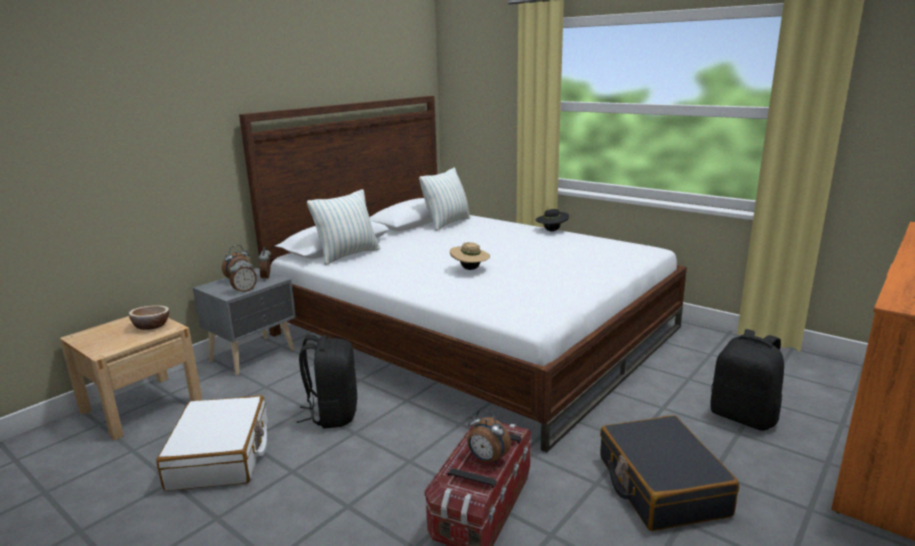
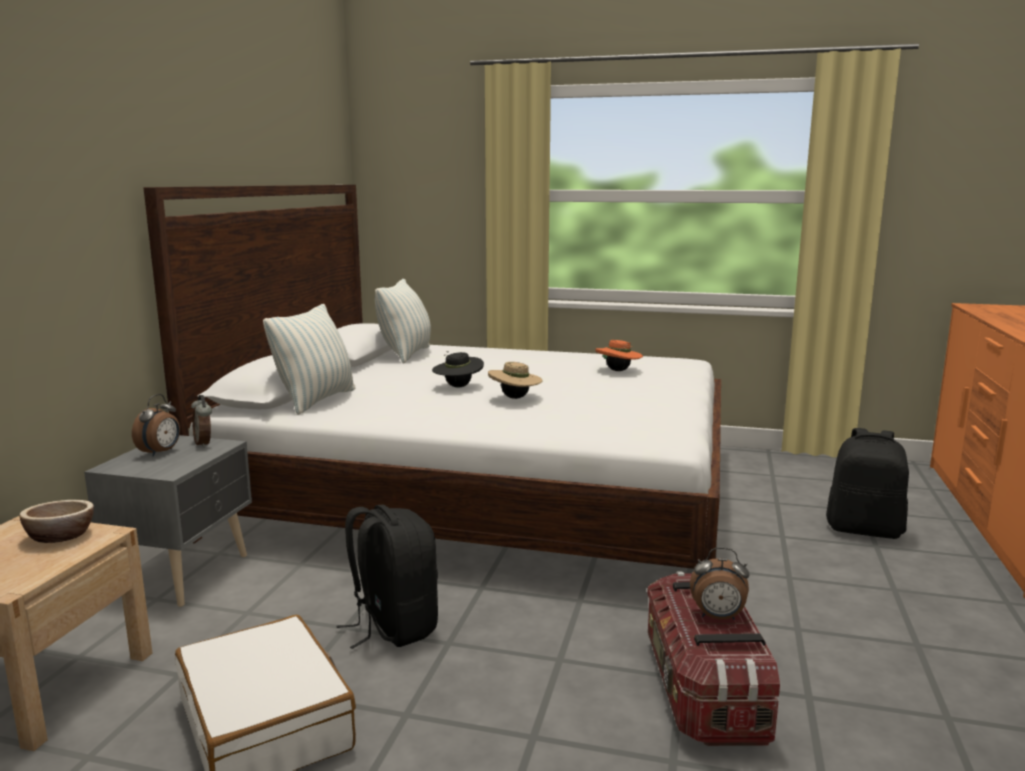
camera: 25 degrees left, 5 degrees down
alarm clock [230,259,257,294] -> none
black hat [536,209,569,231] -> black hat moved to [432,351,484,387]
black suitcase [600,415,739,531] -> none
none -> orange hat [595,340,643,371]

